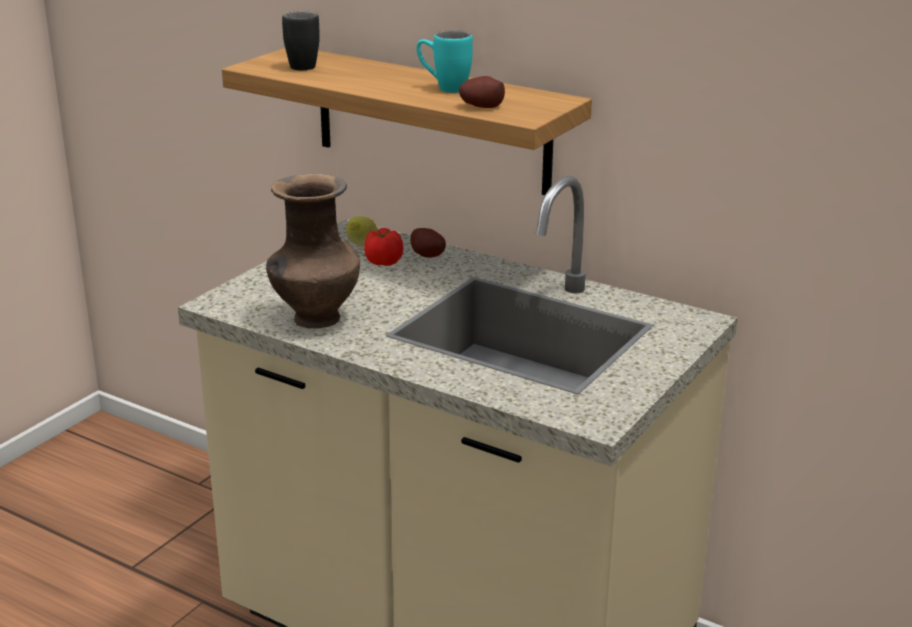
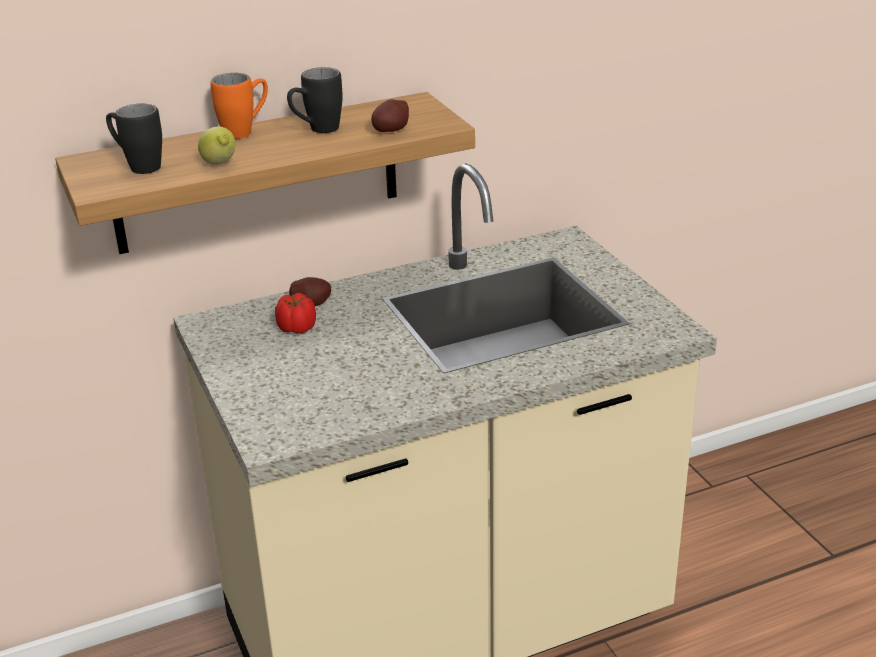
camera: 55 degrees left, 5 degrees up
brown vase [266,174,360,329] -> none
lemon [346,216,378,247] -> lemon moved to [198,126,235,165]
turquoise mug [417,30,473,93] -> black mug [287,67,343,133]
none -> orange mug [210,73,268,139]

